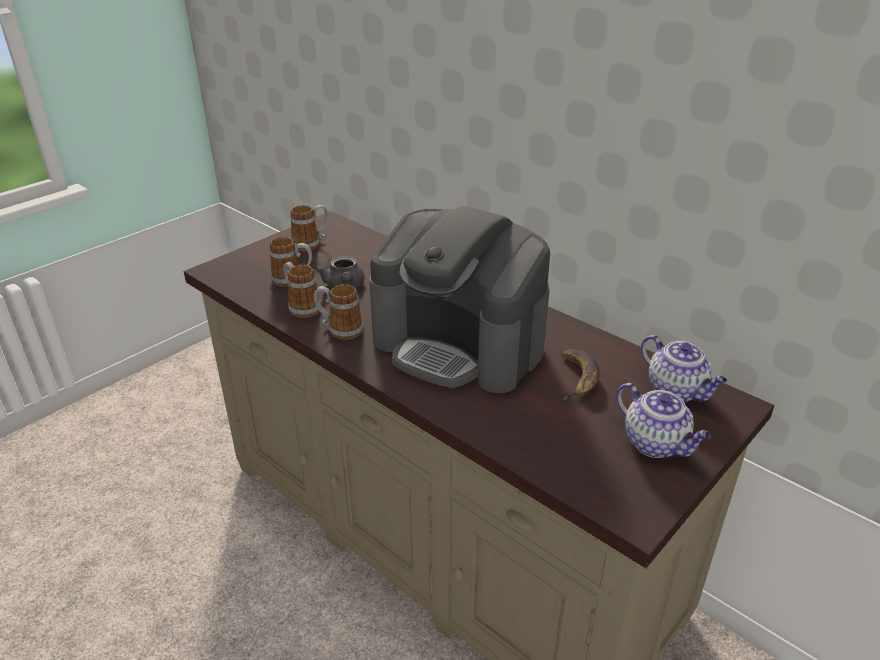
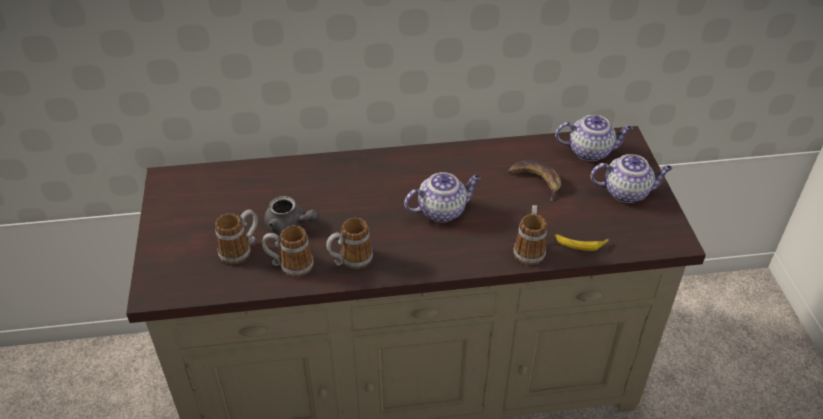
camera: 50 degrees left, 10 degrees up
mug [290,205,329,251] -> mug moved to [514,205,547,265]
coffee machine [369,206,550,393] -> teapot [404,172,481,222]
none -> banana [555,234,609,251]

